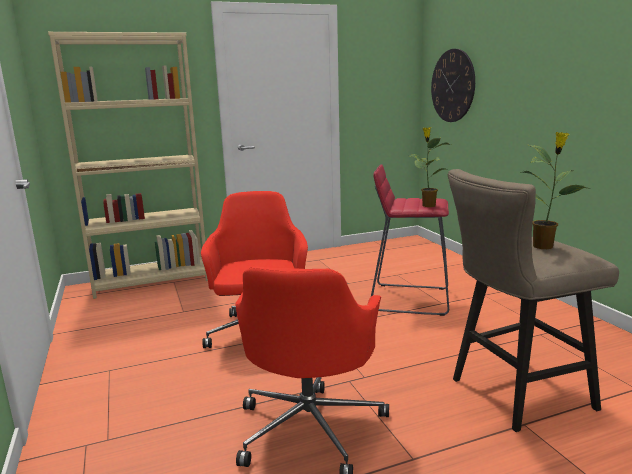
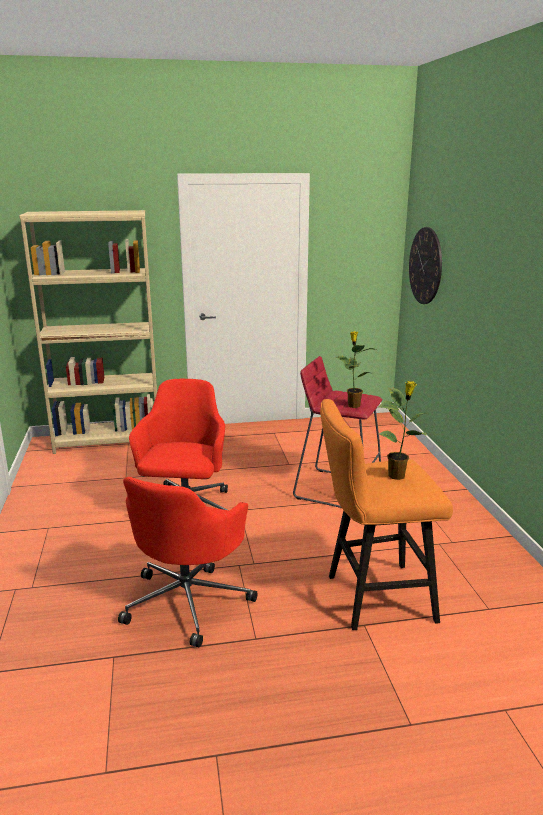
camera: 10 degrees right, 5 degrees up
beige stool [448,169,619,432] -> orange stool [320,399,453,630]

